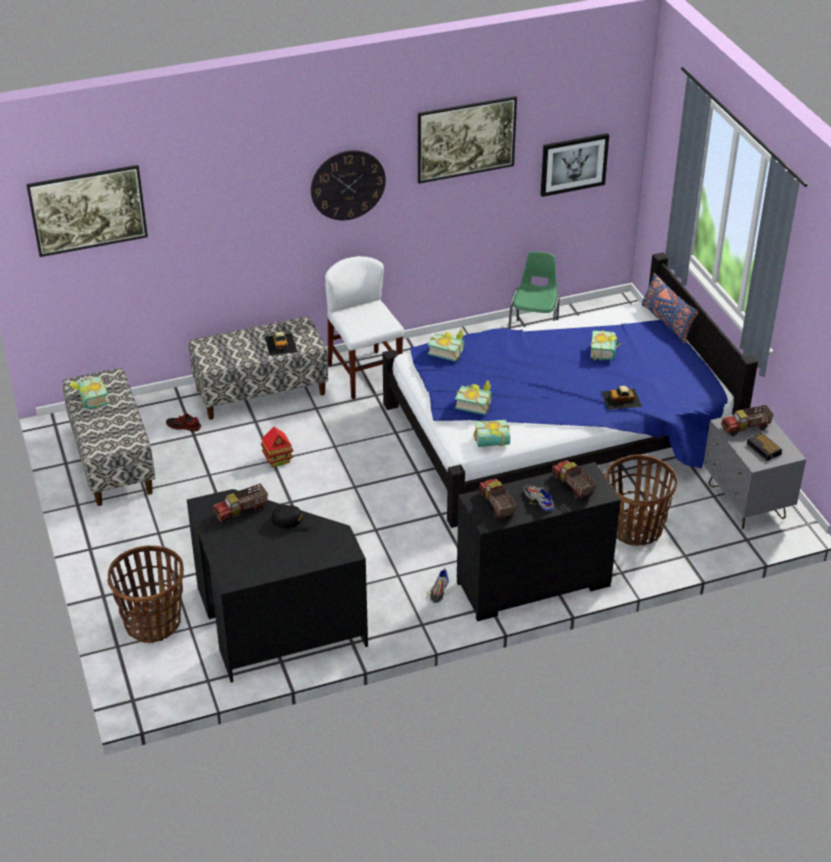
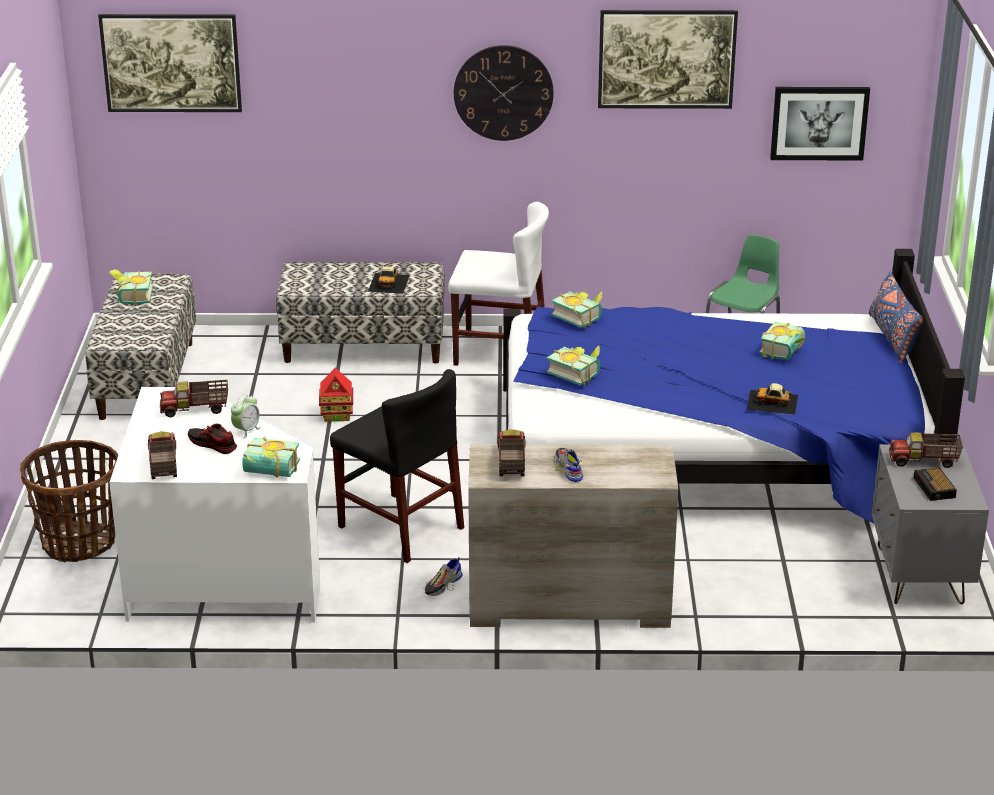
camera: 20 degrees right, 10 degrees down
shoe [166,414,201,432] -> shoe moved to [188,423,237,454]
black desk [187,489,368,682] -> white desk [109,387,320,623]
black cap [271,505,314,532] -> alarm clock [231,394,261,439]
white chair [325,256,404,399] -> white chair turned 105 degrees clockwise [448,202,549,366]
black dresser [457,462,621,621] -> beige dresser [468,444,679,628]
book [473,420,510,447] -> book moved to [242,437,300,478]
toy truck [552,460,597,499] -> toy truck moved to [148,431,177,479]
basket [605,455,677,546] -> none
none -> black chair [330,369,464,563]

